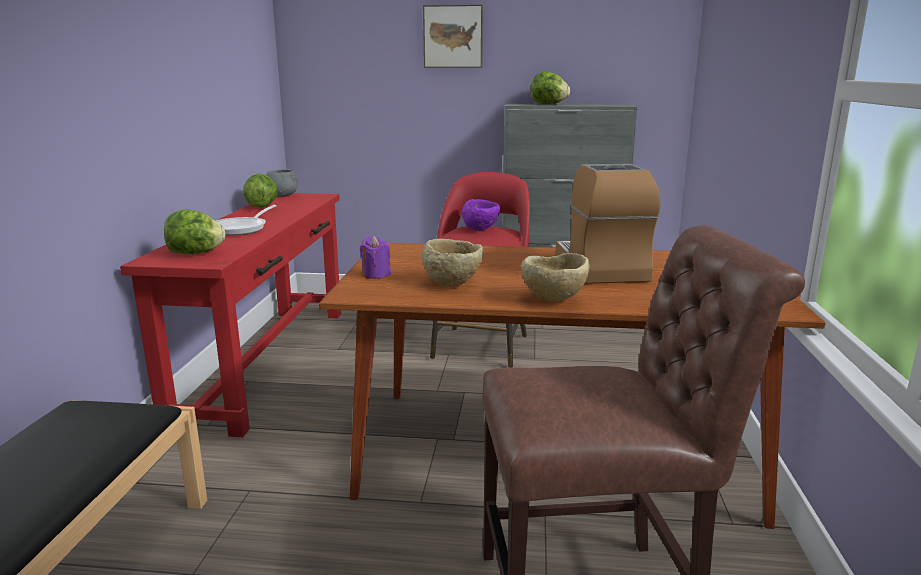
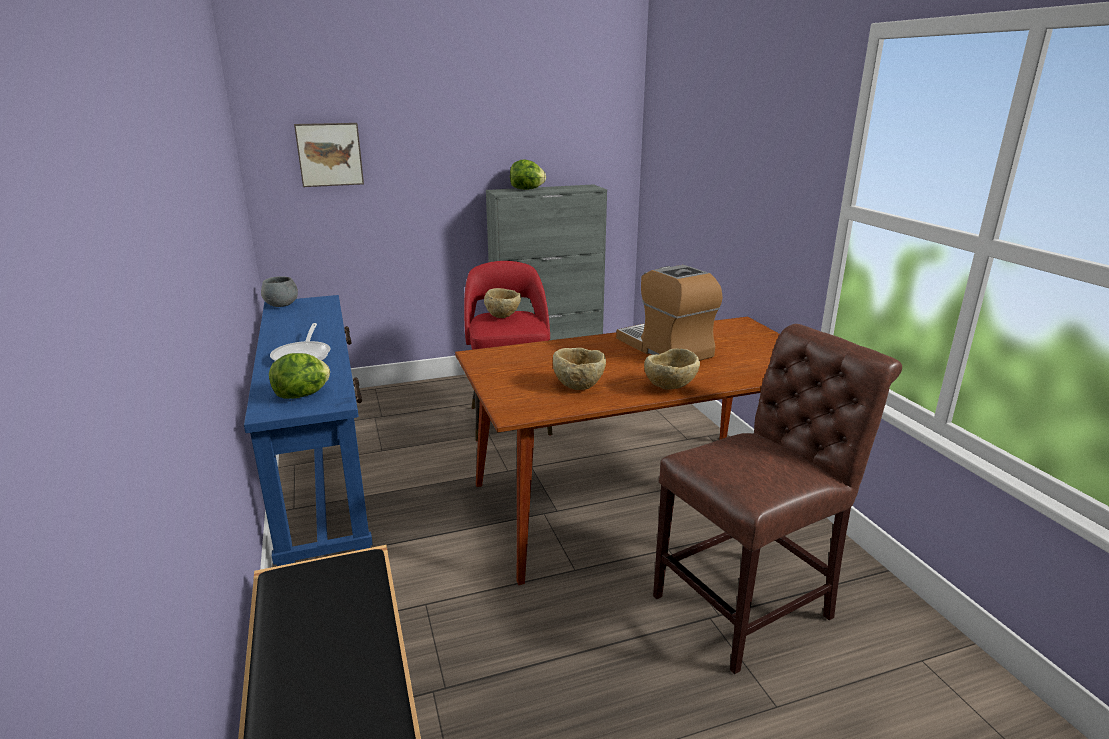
camera: 25 degrees left, 5 degrees up
red console table [120,193,341,437] -> blue console table [244,295,373,566]
lettuce [243,173,278,208] -> none
purple candle [360,236,391,279] -> none
picture [423,5,483,68] -> picture moved to [294,123,364,187]
purple bowl [462,199,500,230] -> beige bowl [484,288,521,318]

